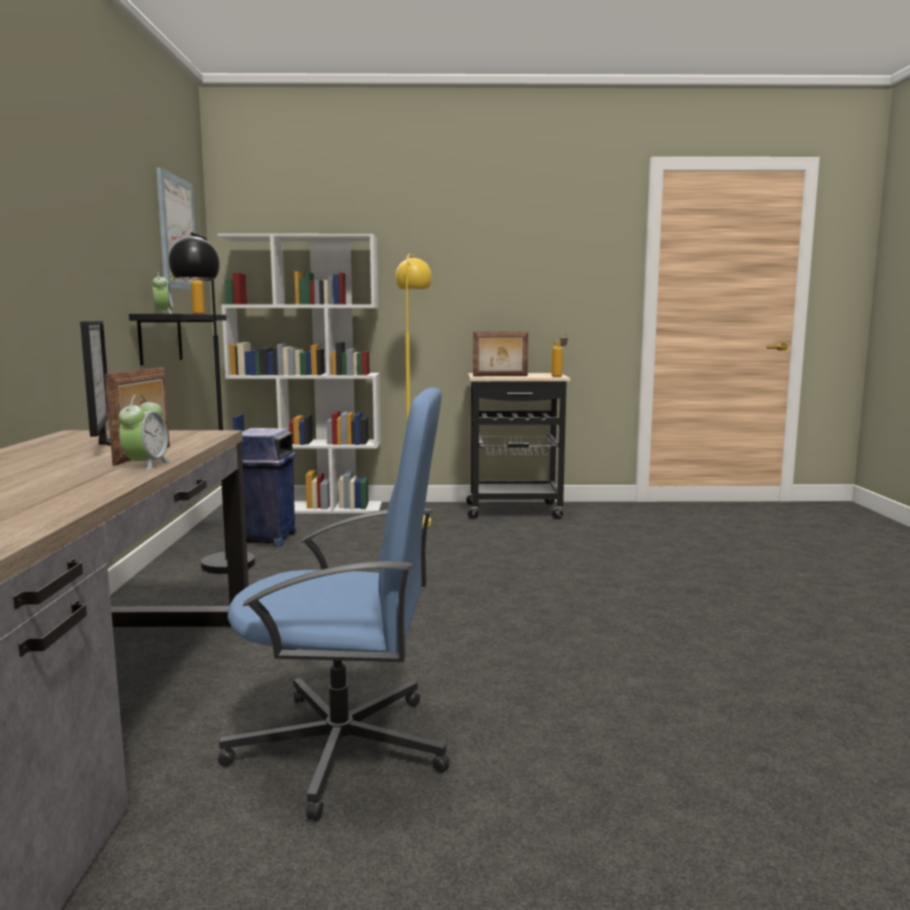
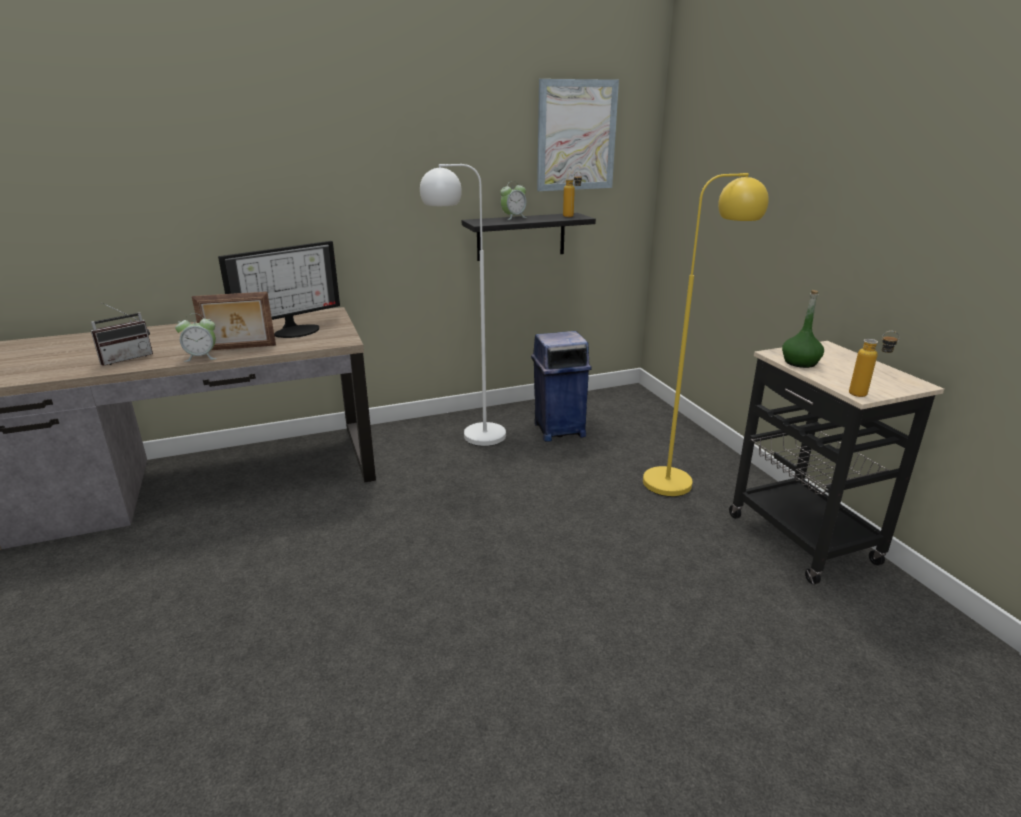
camera: 70 degrees right, 15 degrees up
black floor lamp [168,232,255,574] -> white floor lamp [420,164,506,446]
white bookcase [218,234,382,514] -> none
blue office chair [218,388,450,821] -> none
picture frame [473,332,528,376] -> green bottle [782,290,824,368]
none -> radio [91,303,153,366]

